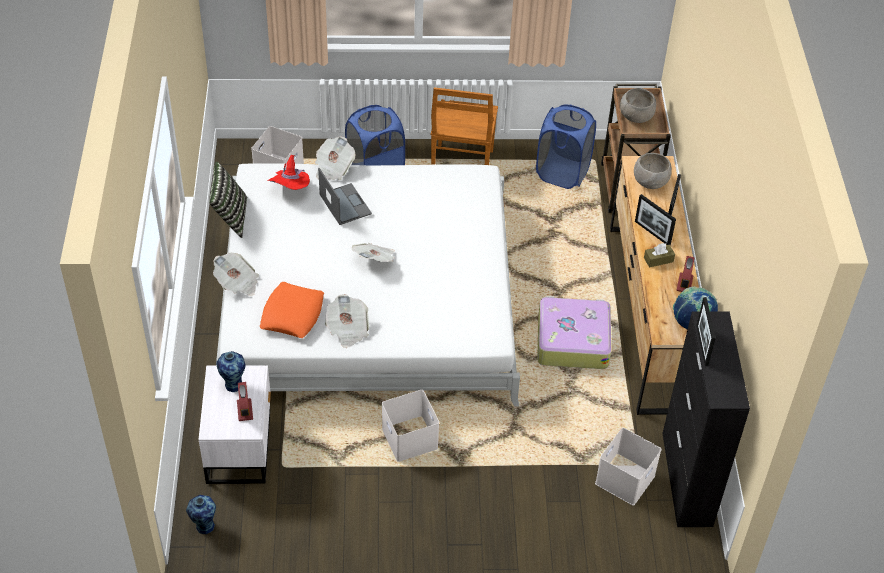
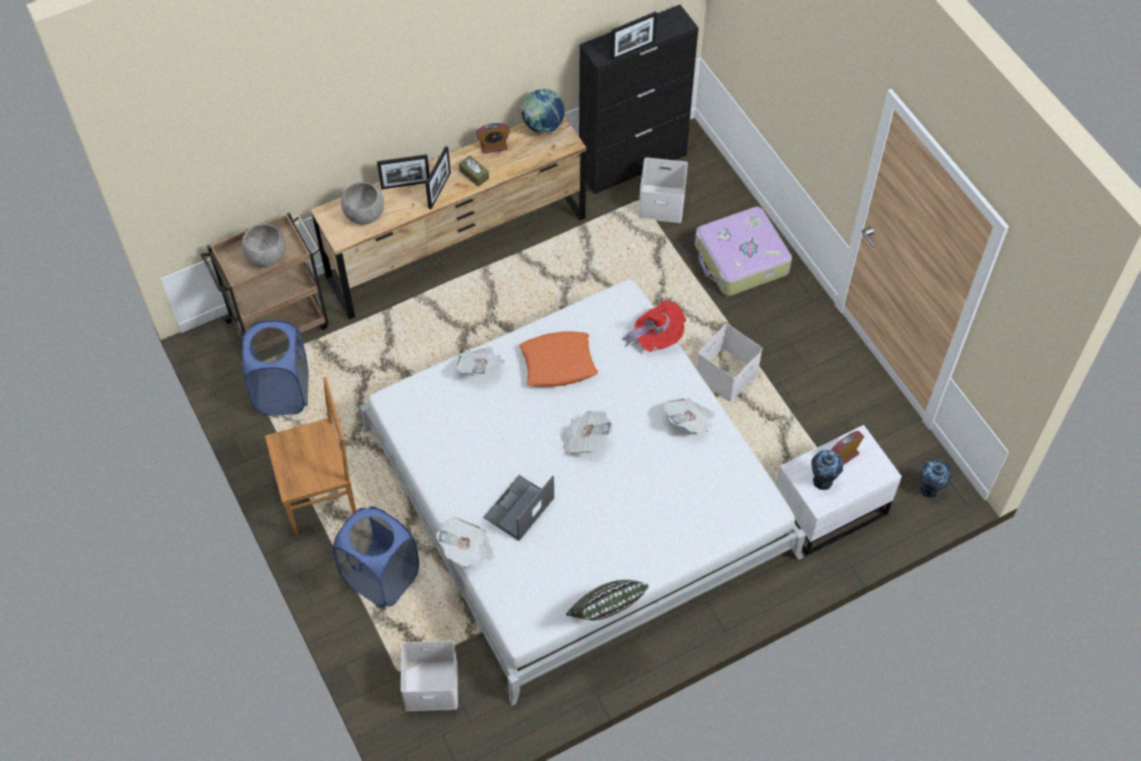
camera: 115 degrees left, 10 degrees up
newspaper [213,253,259,296] -> newspaper moved to [455,346,505,376]
orange pillow [260,282,324,338] -> orange pillow moved to [519,331,598,387]
red hat [267,155,310,190] -> red hat moved to [622,301,686,352]
suitcase [537,296,612,369] -> suitcase moved to [695,206,792,296]

